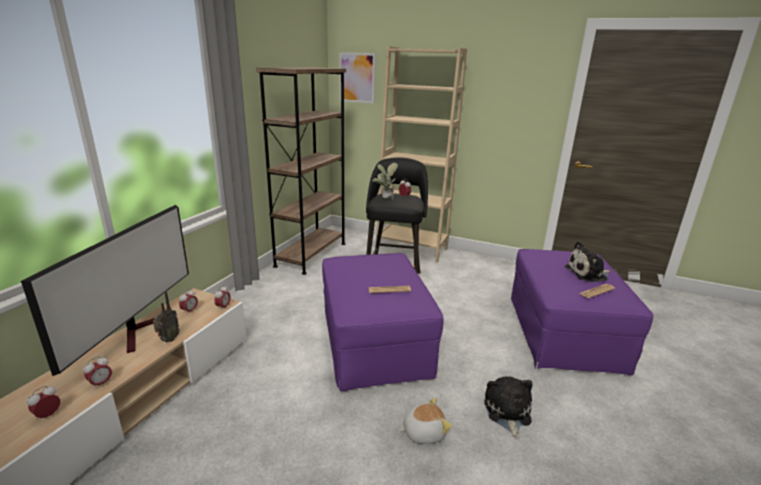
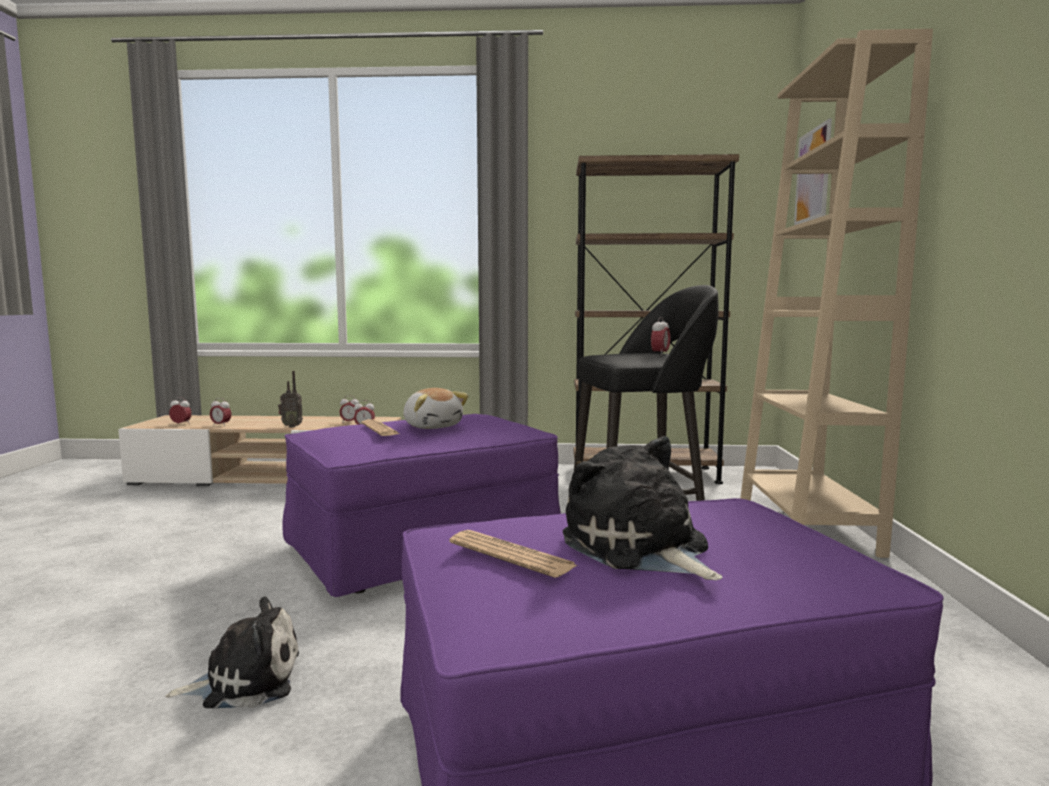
camera: 70 degrees right, 15 degrees down
television [21,205,189,376] -> none
potted plant [372,163,398,200] -> none
plush toy [399,398,452,444] -> plush toy moved to [403,388,469,429]

